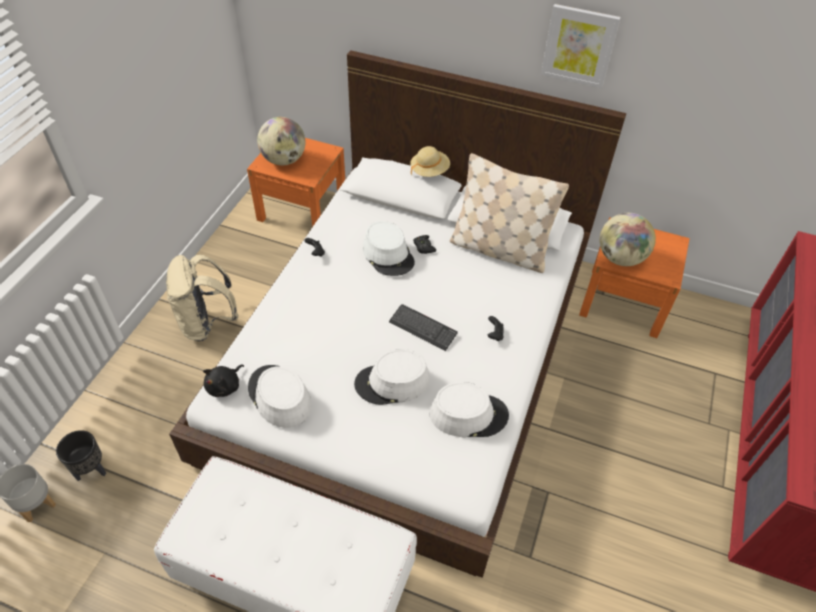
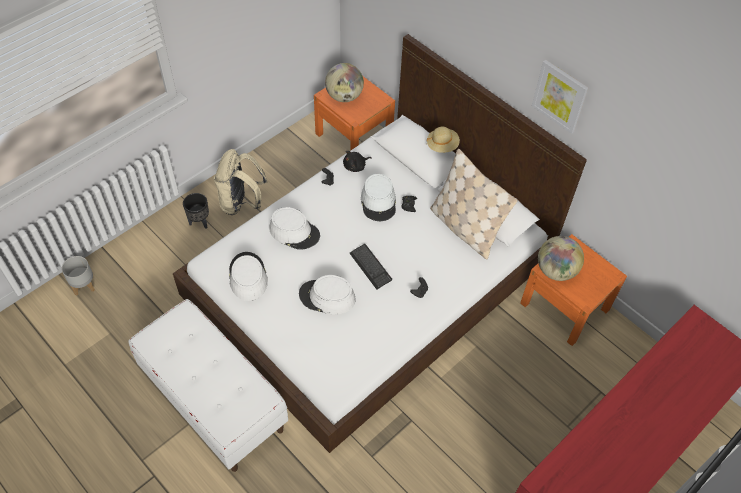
camera: 25 degrees right, 5 degrees up
black planter [56,430,106,481] -> black planter moved to [183,193,209,229]
black plush toy [203,364,244,397] -> black plush toy moved to [343,151,372,172]
white hat [429,382,509,437] -> white hat moved to [269,207,320,250]

